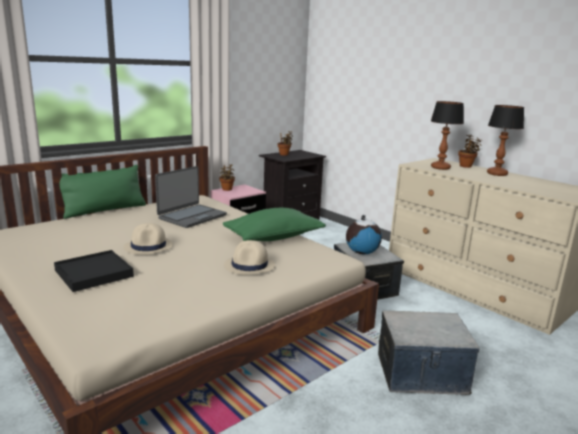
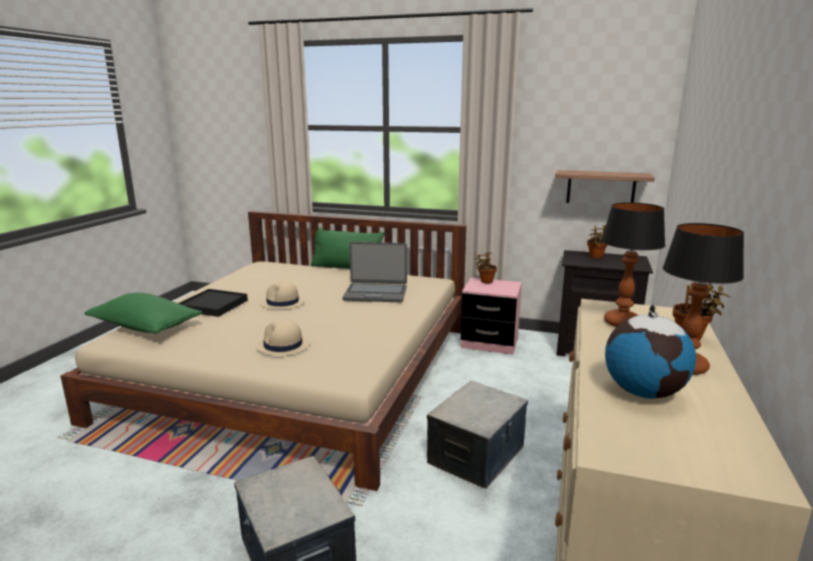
camera: 60 degrees right, 0 degrees up
green pillow [223,208,326,241] -> green pillow moved to [85,293,202,334]
globe [346,215,382,255] -> globe moved to [605,305,696,399]
none -> shelf [555,170,655,203]

